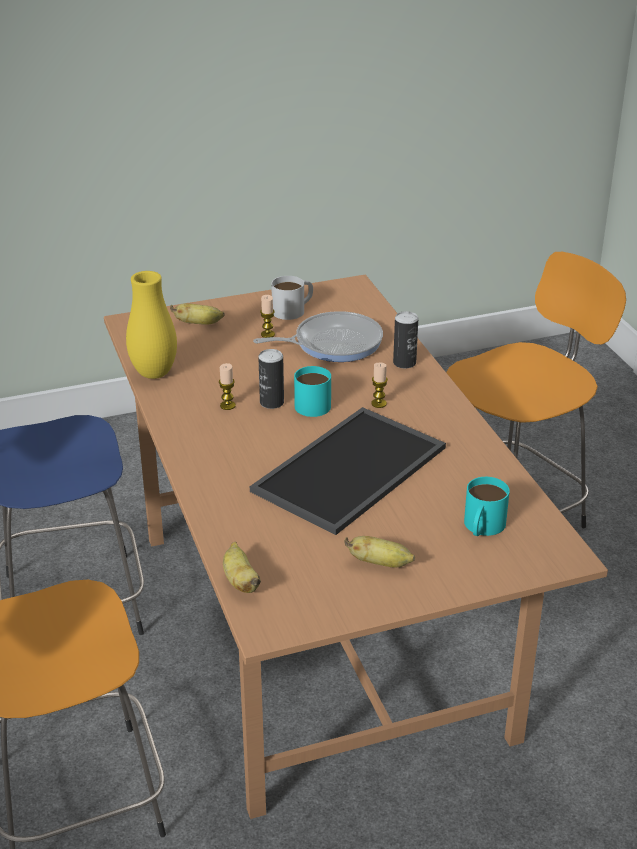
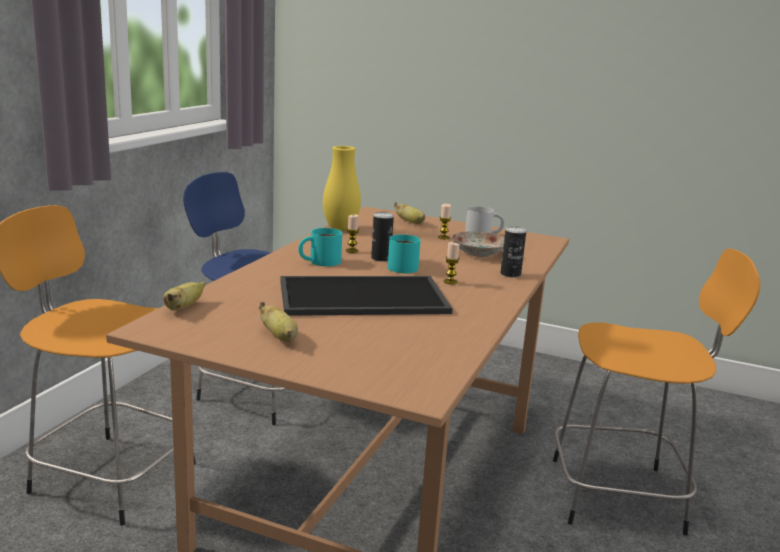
camera: 40 degrees right, 15 degrees down
frying pan [253,311,383,362] -> plate [452,231,504,257]
turquoise mug [464,477,510,536] -> turquoise mug moved to [299,228,342,266]

